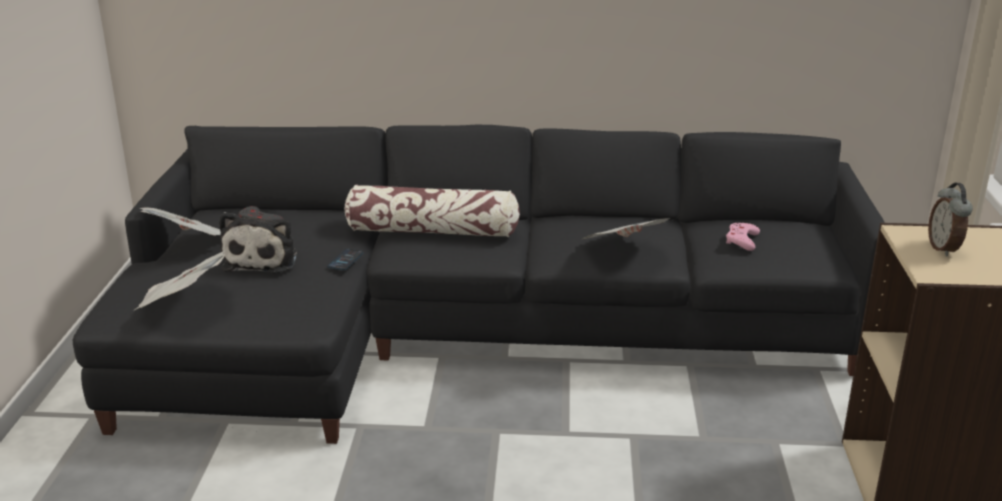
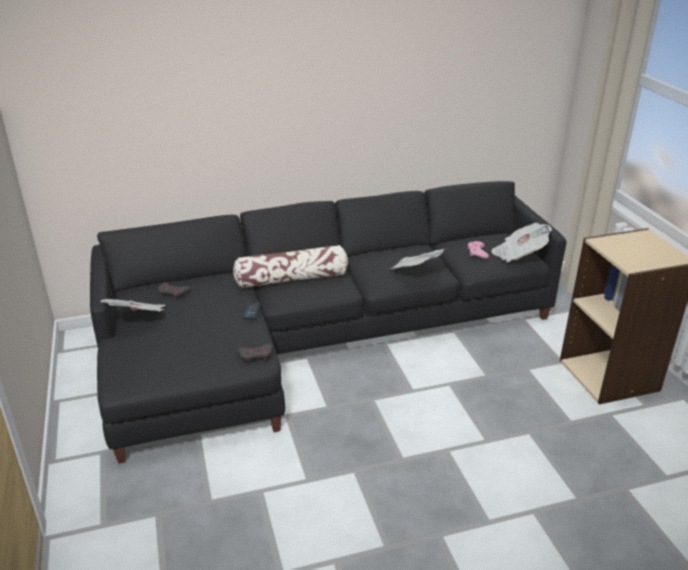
camera: 20 degrees left, 5 degrees up
newspaper [133,250,226,311] -> newspaper moved to [491,223,552,262]
plush toy [219,212,297,273] -> none
alarm clock [928,182,973,257] -> none
none -> grey game controller [237,344,273,363]

